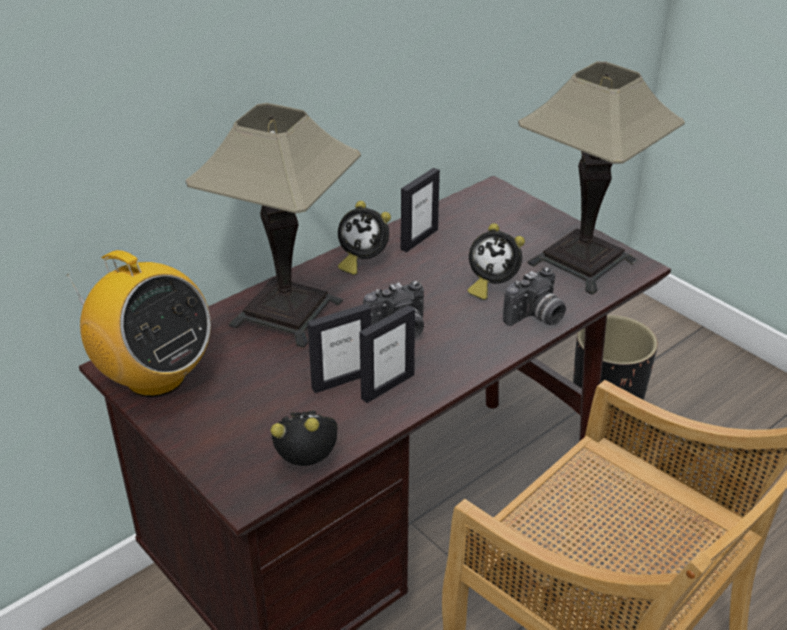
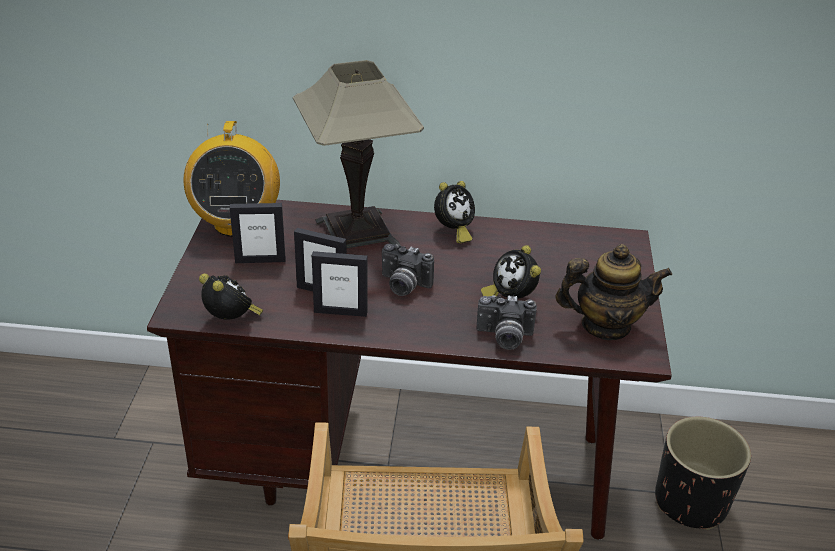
camera: 45 degrees right, 0 degrees up
alarm clock [338,201,391,275] -> alarm clock turned 105 degrees counterclockwise [434,181,475,243]
picture frame [400,168,440,252] -> picture frame moved to [230,203,285,263]
table lamp [518,61,685,295] -> teapot [555,244,672,340]

